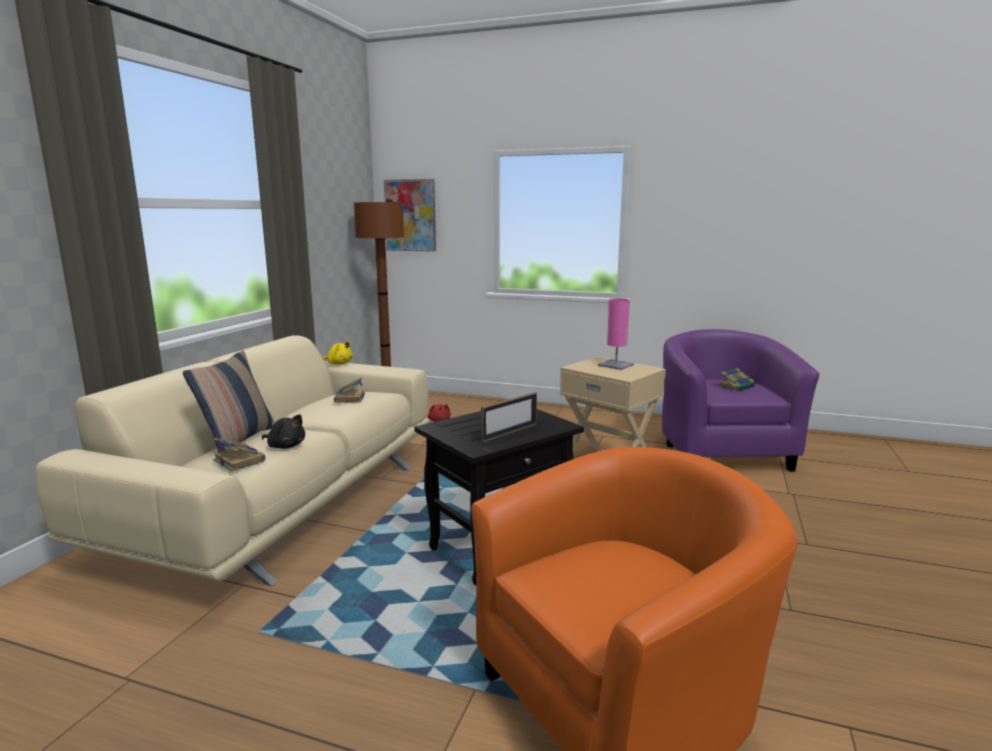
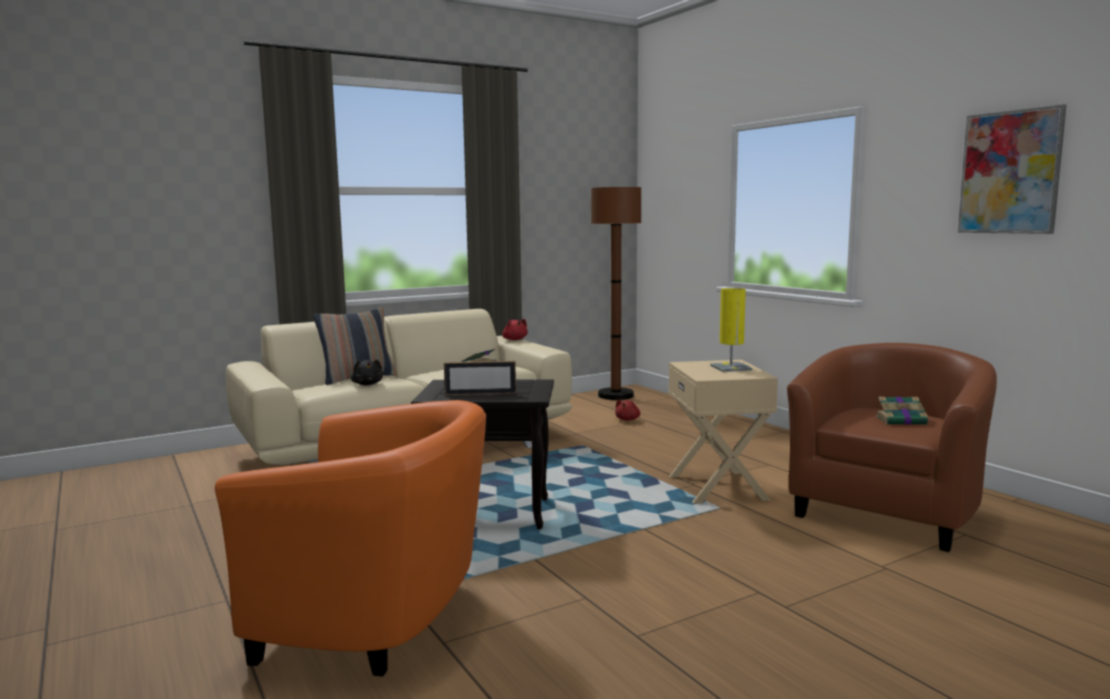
camera: 40 degrees right, 5 degrees down
book [213,438,266,472] -> none
yellow plush toy [322,341,353,365] -> red plush toy [502,319,528,340]
picture [384,179,436,252] -> picture moved to [958,104,1066,234]
pink table lamp [598,298,634,370] -> yellow table lamp [710,288,753,372]
purple armchair [662,329,819,471] -> brown armchair [787,343,997,552]

